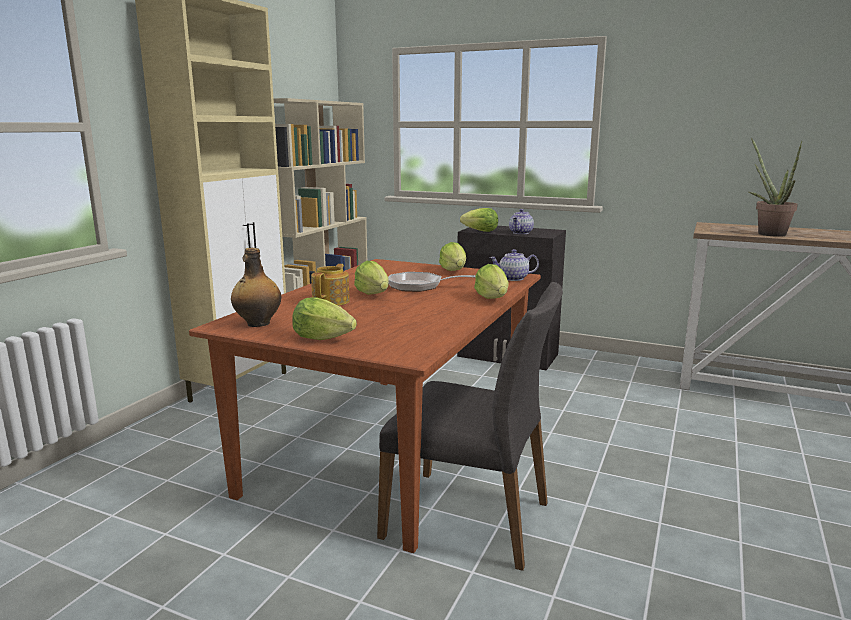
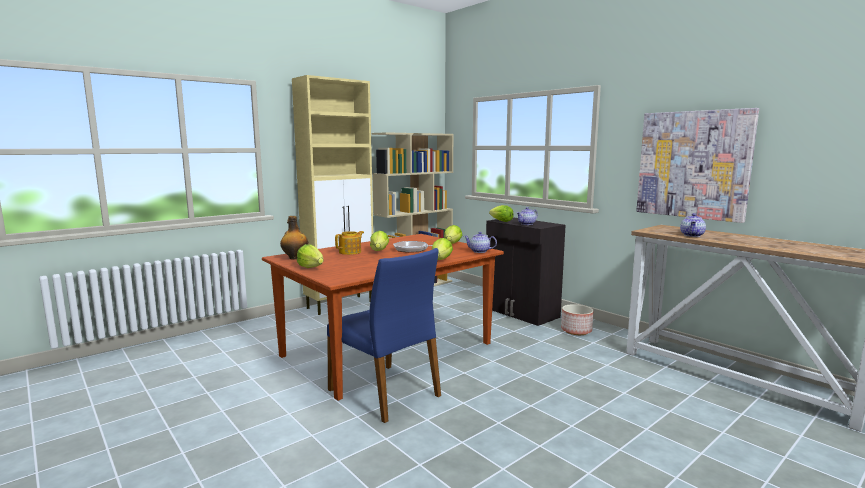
camera: 25 degrees right, 5 degrees down
grey chair [377,282,563,571] -> blue chair [327,248,441,423]
potted plant [749,137,802,237] -> teapot [680,213,706,237]
none -> planter [561,304,594,335]
none -> picture [636,108,759,223]

